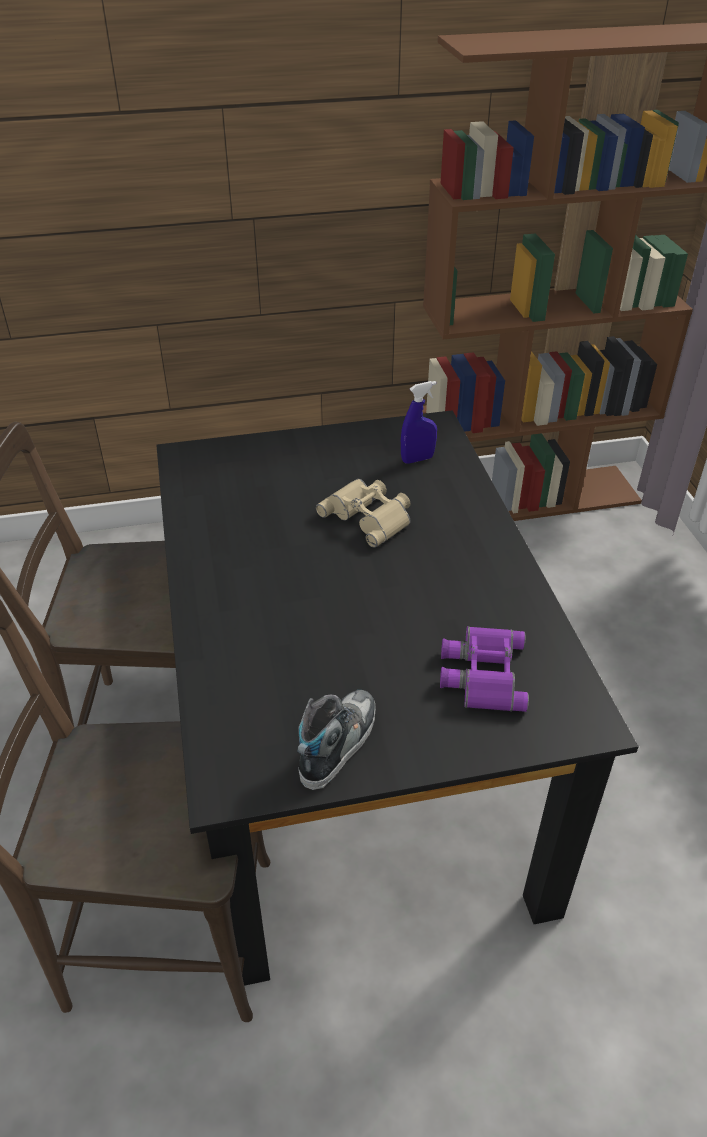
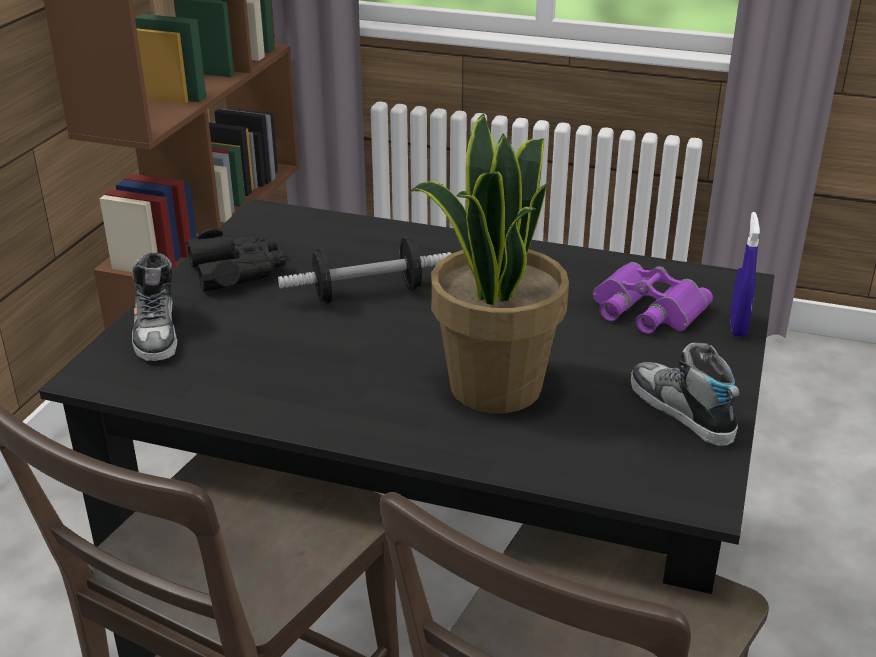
camera: 60 degrees left, 10 degrees down
beige binoculars [316,479,411,548] -> dumbbell [278,237,451,303]
blue spray bottle [401,381,437,464] -> blue spray bottle moved to [730,212,760,337]
none -> shoe [132,252,178,361]
none -> black binoculars [186,228,286,292]
none -> potted plant [410,114,569,413]

